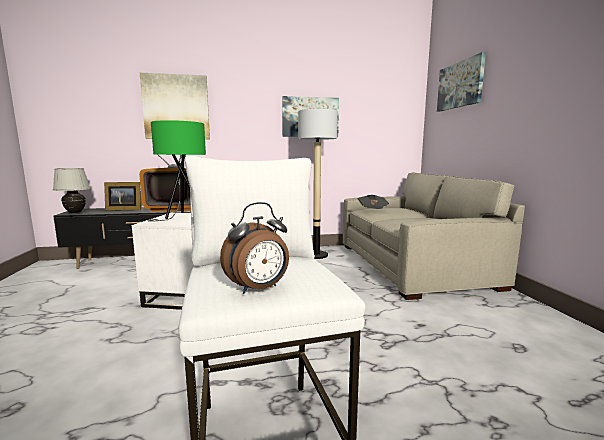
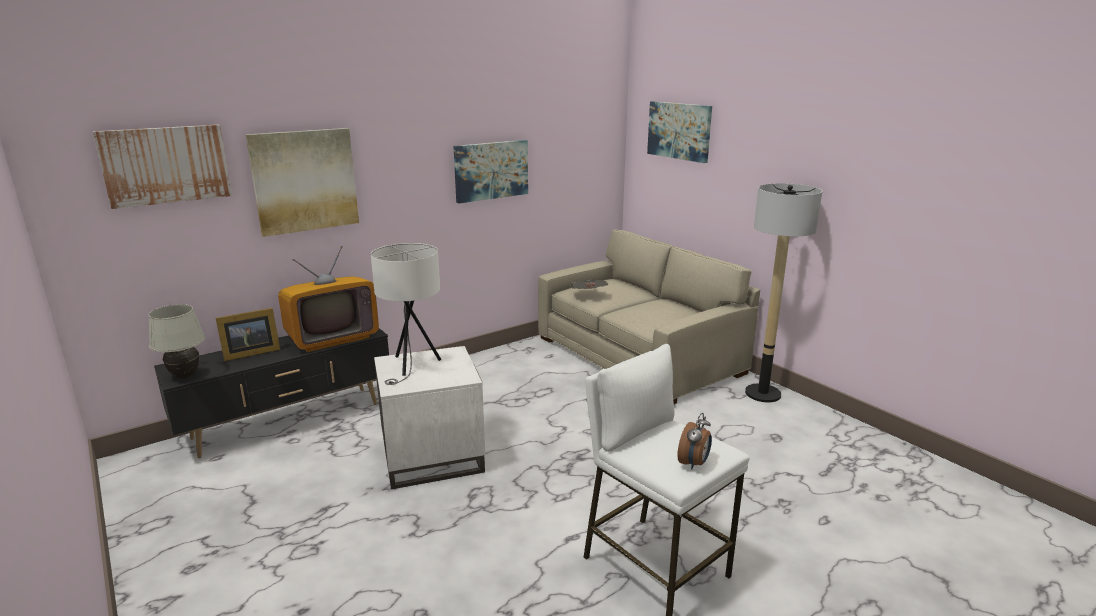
camera: 25 degrees left, 10 degrees up
green table lamp [148,120,206,222] -> white table lamp [371,243,441,385]
floor lamp [298,109,338,259] -> floor lamp moved to [745,183,822,402]
none -> picture [93,125,232,209]

